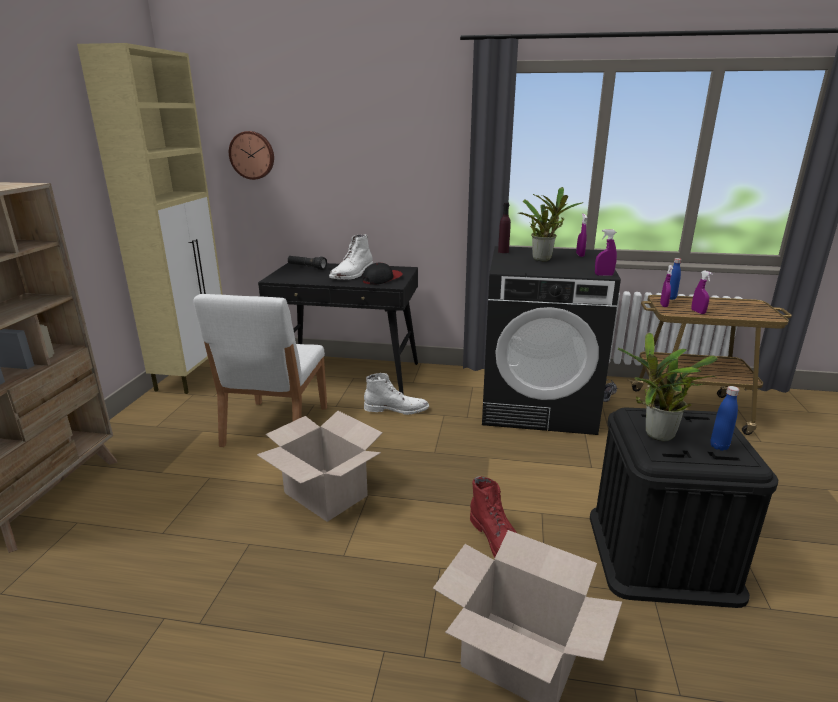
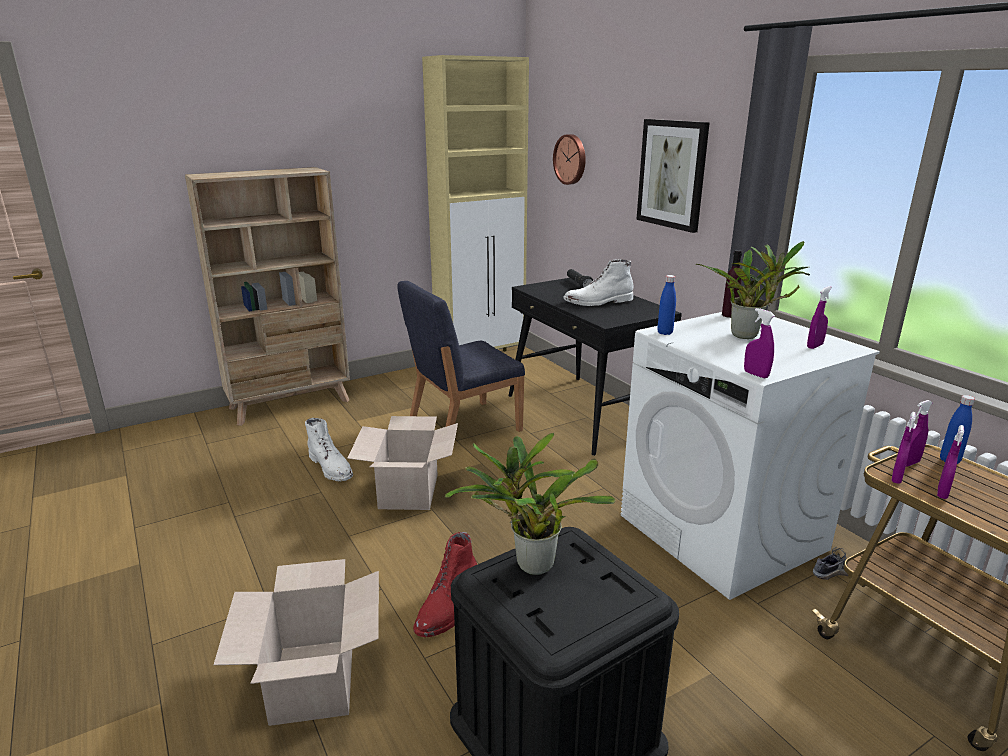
camera: 50 degrees right, 0 degrees up
white chair [193,294,327,447] -> blue chair [397,281,525,432]
cap [362,263,403,285] -> none
white boot [364,373,429,415] -> white boot moved to [305,418,353,482]
black washing machine [482,246,621,435] -> white washing machine [621,312,880,600]
blue bottle [710,386,739,451] -> blue bottle moved to [657,275,676,335]
none -> picture [636,119,710,233]
none -> purple spray bottle [891,412,916,484]

